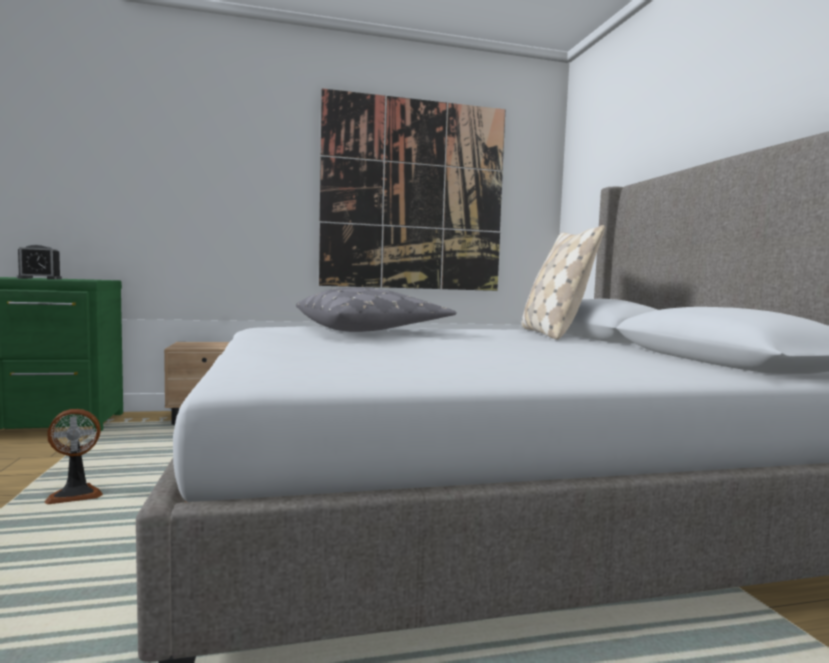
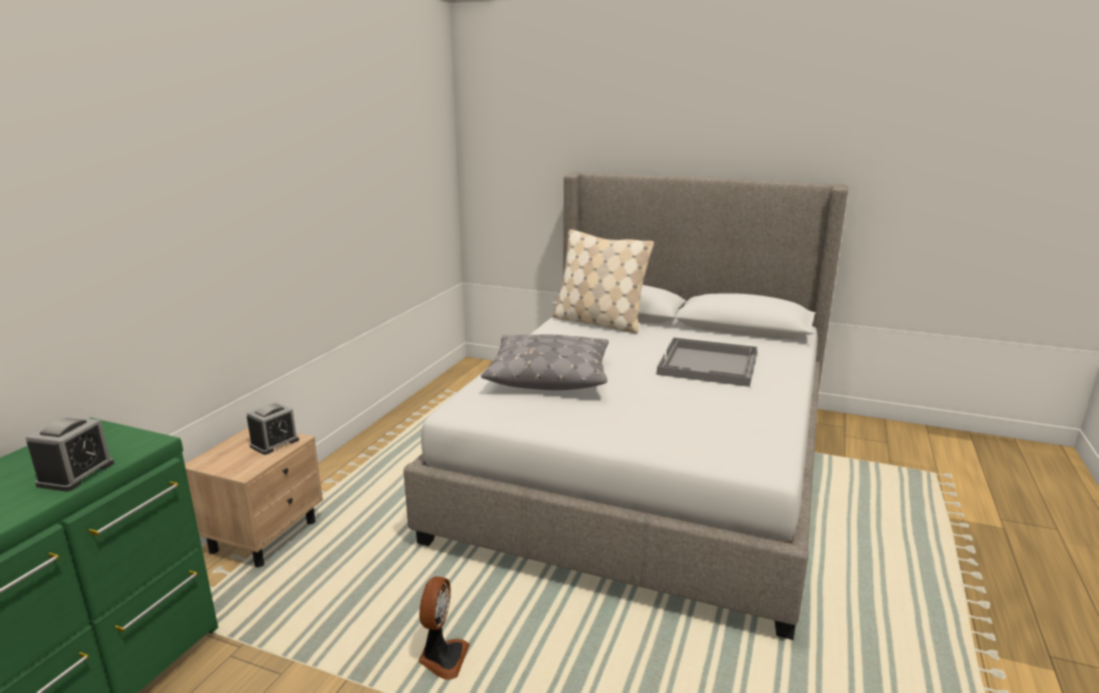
camera: 55 degrees left, 15 degrees up
picture [319,88,505,291] -> none
none -> alarm clock [247,402,299,455]
none -> grey tray [657,337,757,387]

